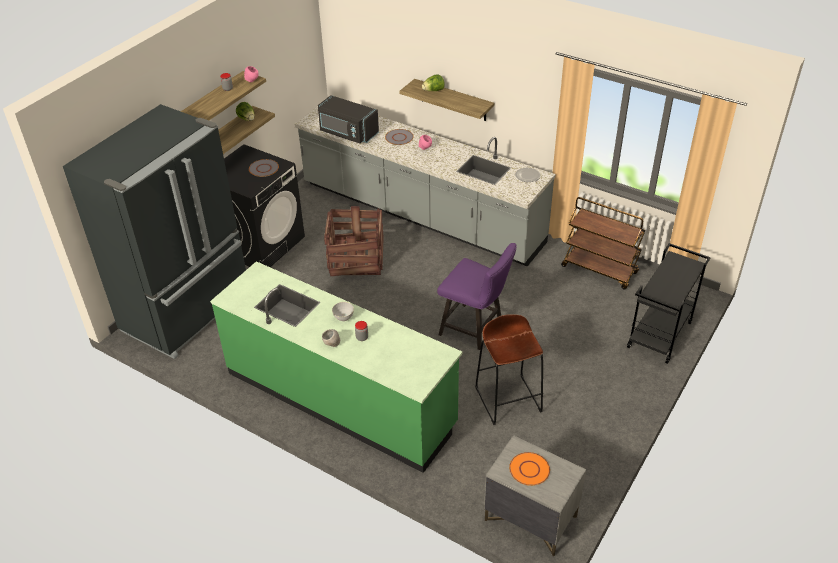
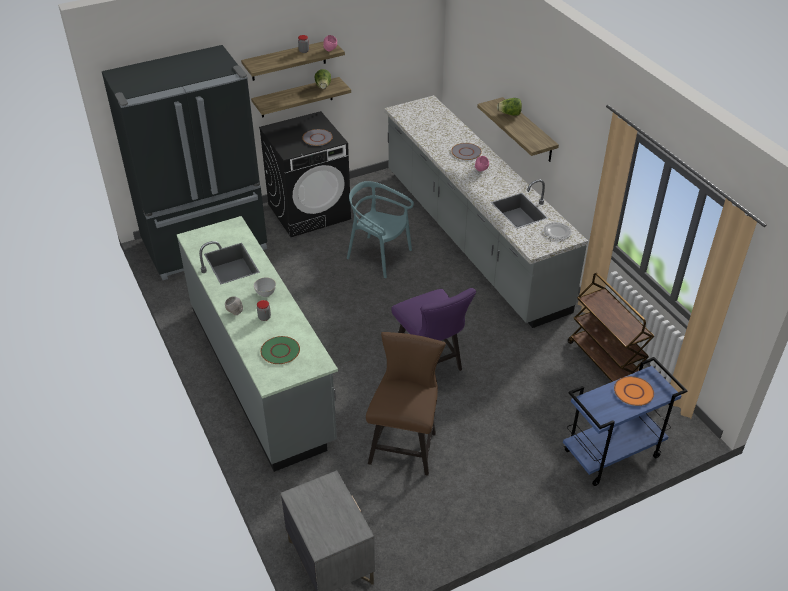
camera: 30 degrees right, 0 degrees up
green counter [210,261,463,473] -> grey counter [177,216,338,472]
black microwave [318,95,379,143] -> none
crate [324,206,384,276] -> turquoise chair [347,181,414,278]
brown stool [475,314,543,425] -> brown chair [366,332,446,476]
orange plate [509,452,550,486] -> orange plate moved to [614,376,654,406]
black cart [627,243,711,364] -> blue cart [563,357,688,486]
none -> green plate [261,336,300,364]

